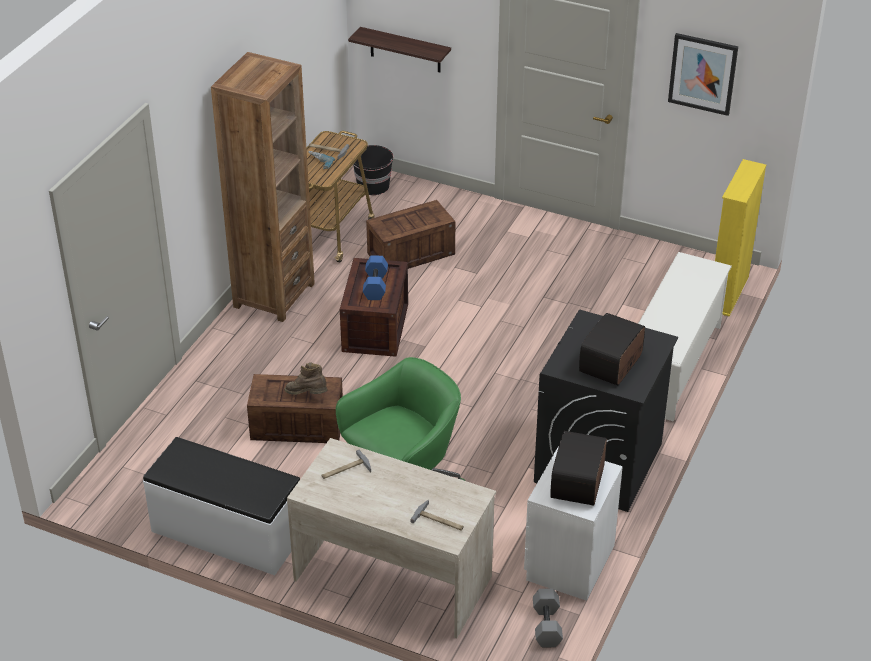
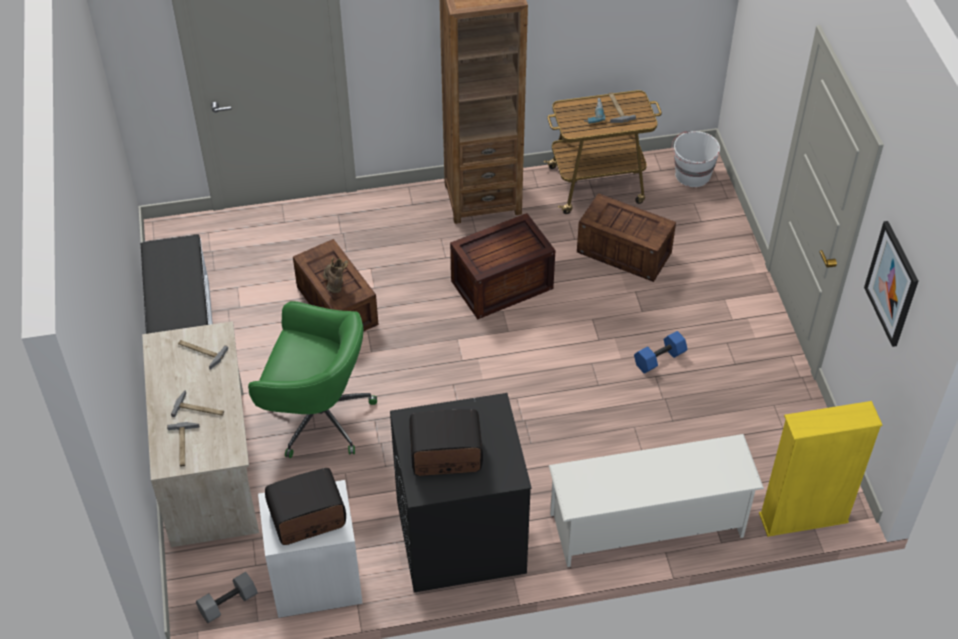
camera: 55 degrees right, 10 degrees up
shelf [348,27,451,72] -> none
black bucket [353,145,393,195] -> white bucket [672,131,720,187]
blue dumbbell [363,255,388,300] -> blue dumbbell moved to [634,331,687,374]
none -> hammer [171,390,224,417]

